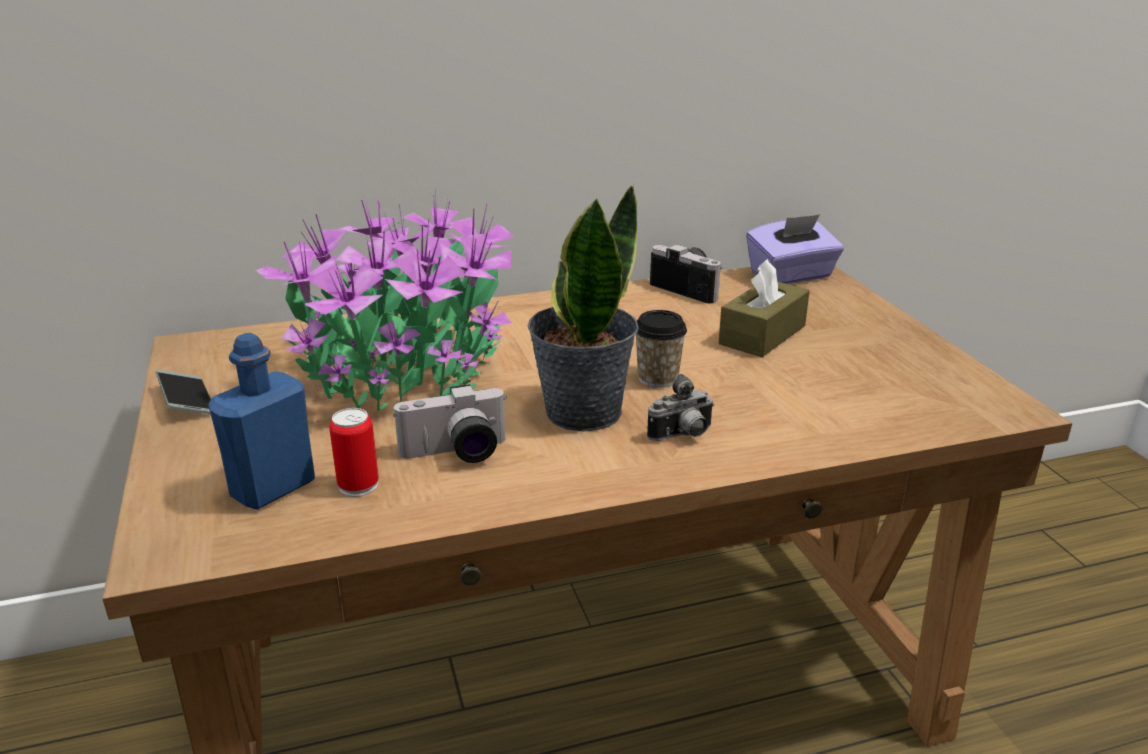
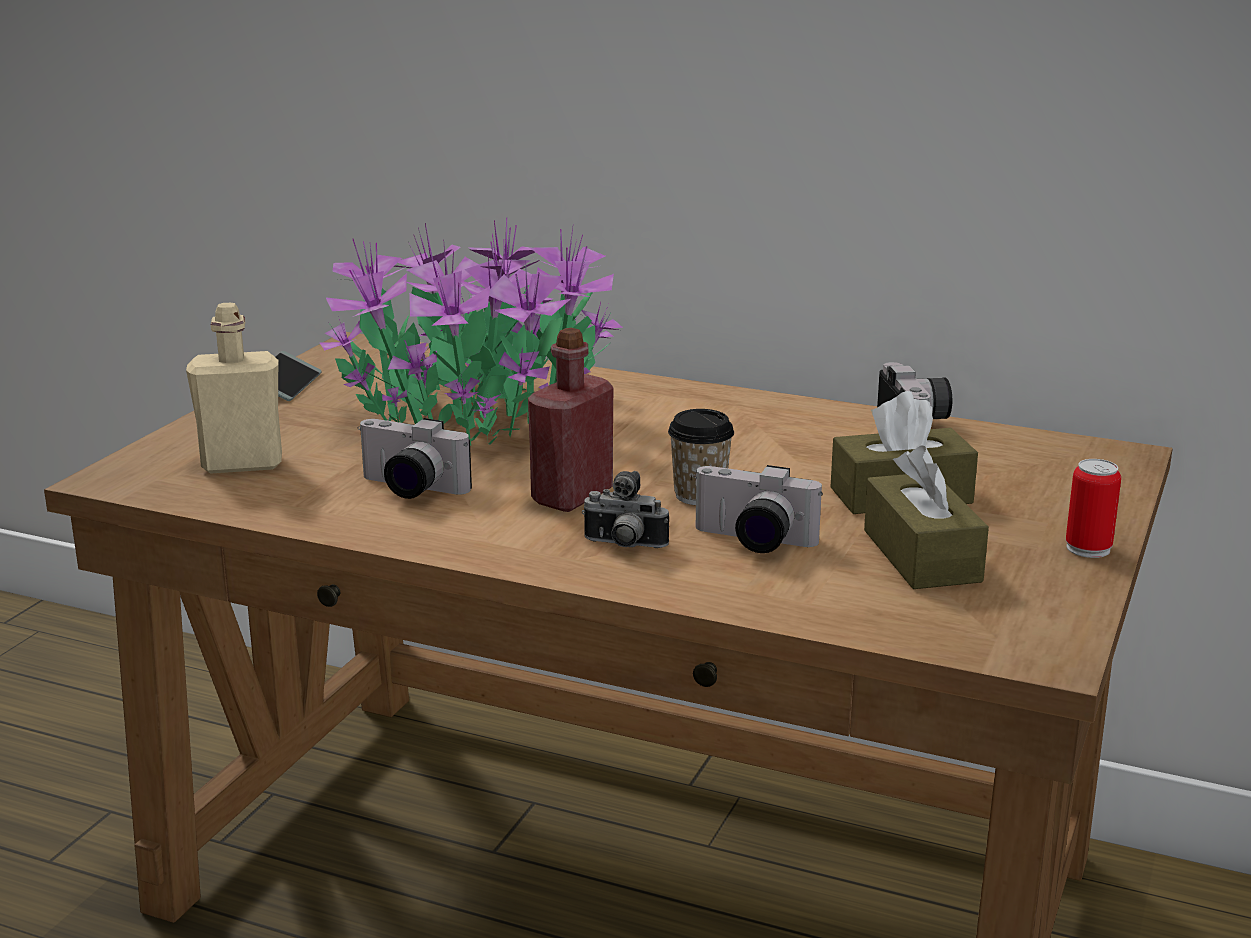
camera: 40 degrees right, 5 degrees down
blue bottle [208,333,315,509] -> beige bottle [186,303,282,474]
can [329,408,379,497] -> can moved to [1066,459,1121,558]
potted plant [528,183,639,432] -> red bottle [528,328,613,512]
purple tissue box [746,214,844,284] -> none
none -> camera [693,465,823,553]
none -> brown tissue box [864,445,989,589]

